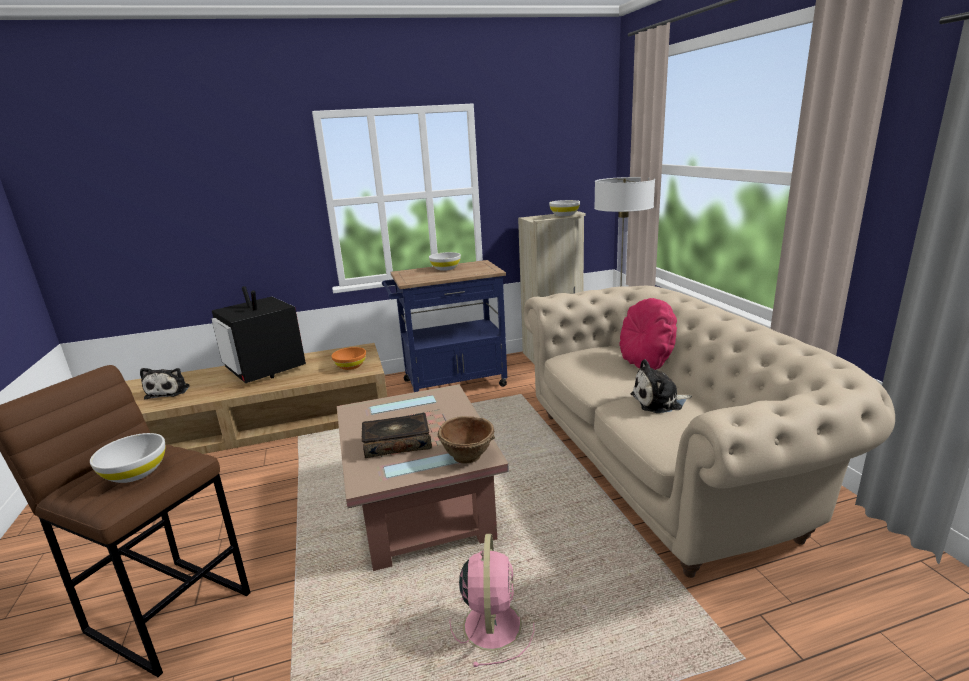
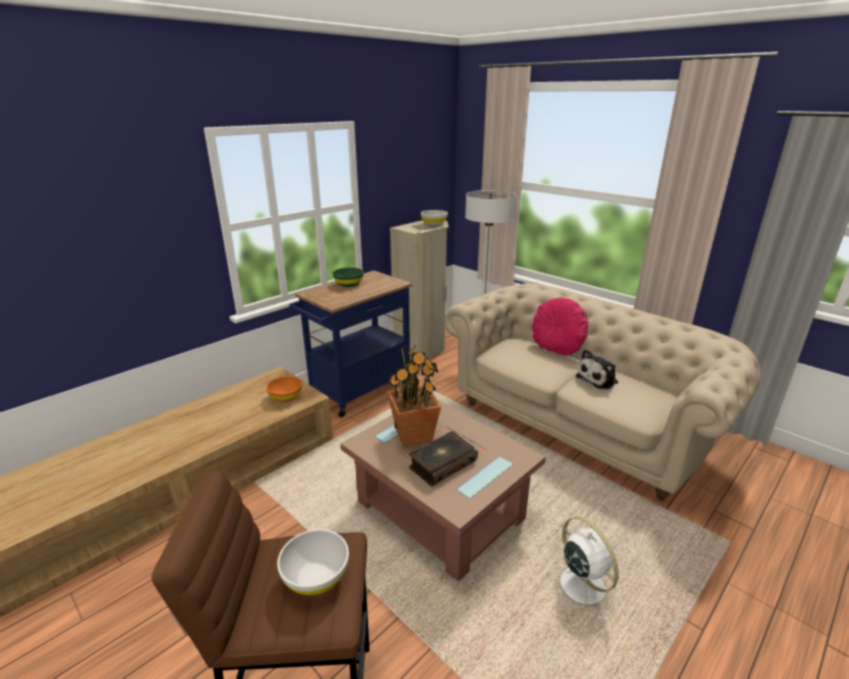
camera: 30 degrees left, 5 degrees up
plush toy [140,368,190,399] -> none
television [211,286,306,383] -> none
white bowl [429,252,461,271] -> green bowl [333,267,364,287]
brown bowl [437,416,495,464] -> none
pink fan [449,534,534,667] -> white fan [544,516,620,621]
none -> potted plant [387,344,441,447]

